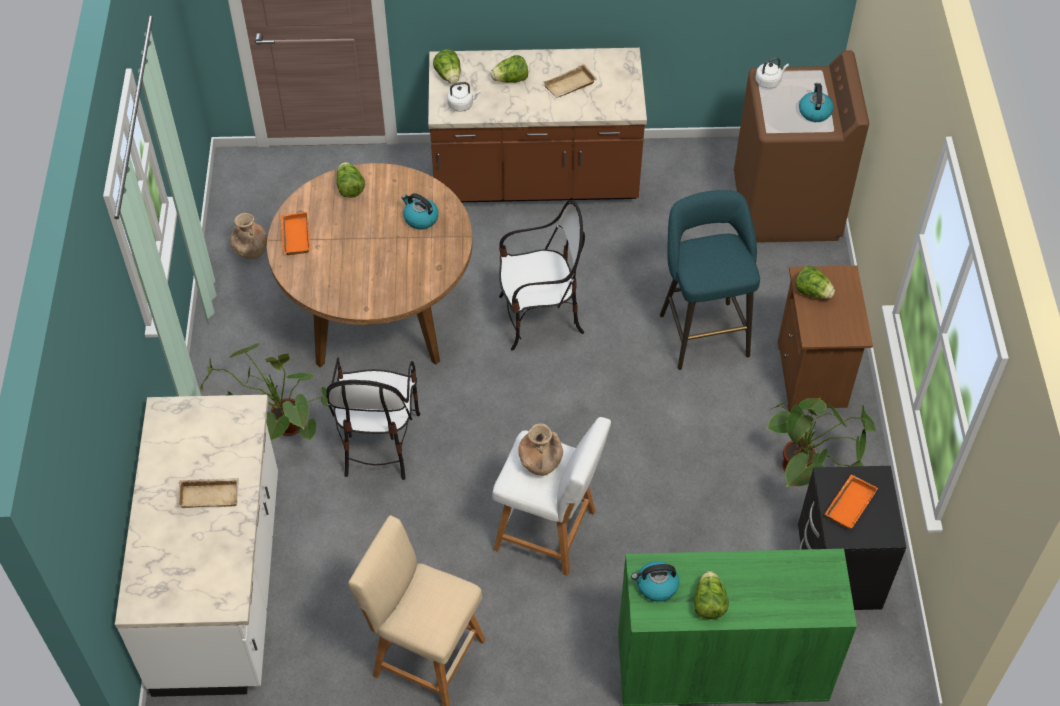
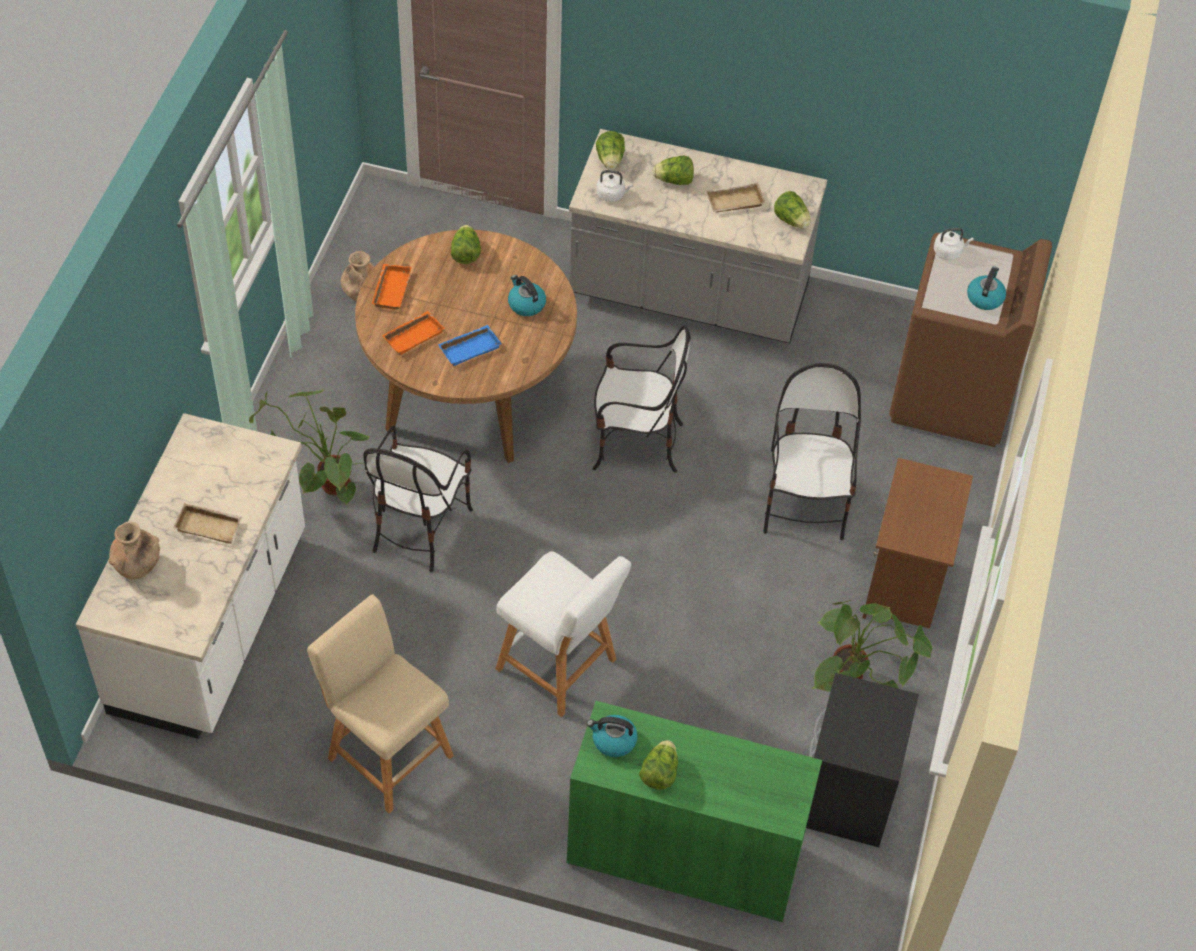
camera: 15 degrees right, 0 degrees up
brown counter [428,48,647,202] -> grey counter [569,129,827,343]
brown vase [518,423,563,476] -> brown vase moved to [109,521,160,580]
turquoise stool [660,190,760,370] -> chair [763,363,861,540]
lettuce [795,265,835,299] -> lettuce moved to [774,191,811,229]
orange tray [825,474,878,529] -> orange tray moved to [382,311,445,355]
none -> blue tray [438,325,501,366]

